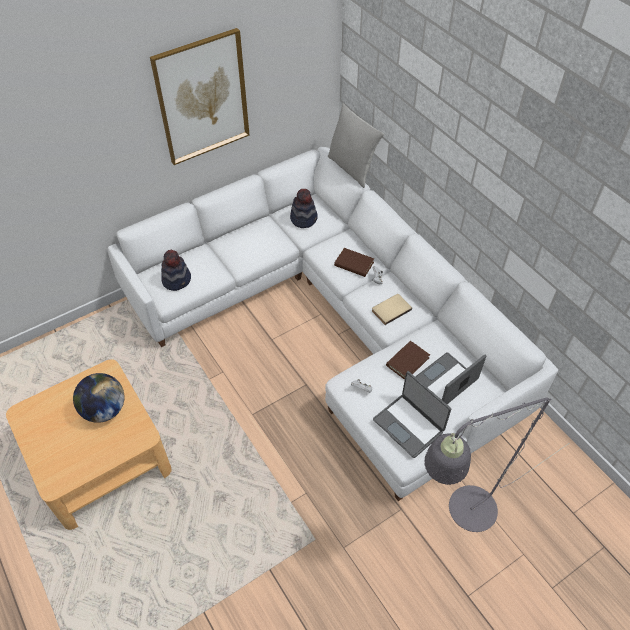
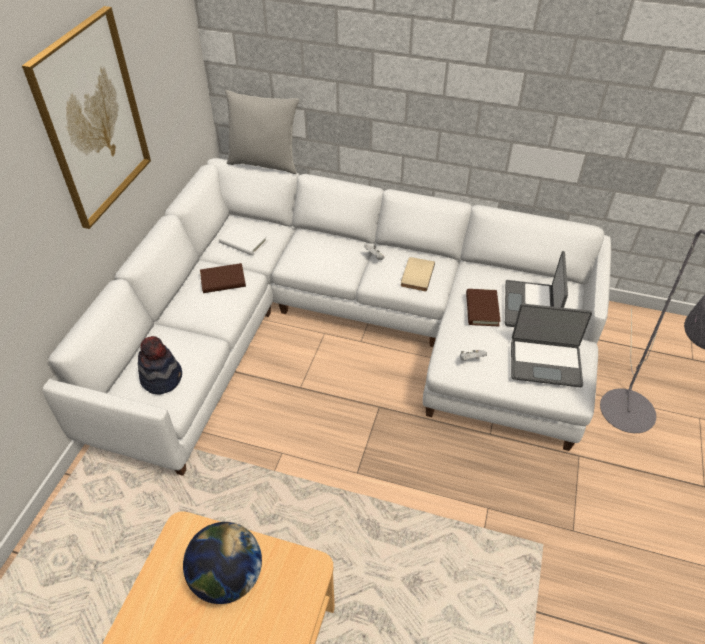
camera: 40 degrees left, 5 degrees down
hat [290,189,318,228] -> white book [219,224,268,256]
brown book [334,248,374,277] -> brown book moved to [200,263,246,293]

